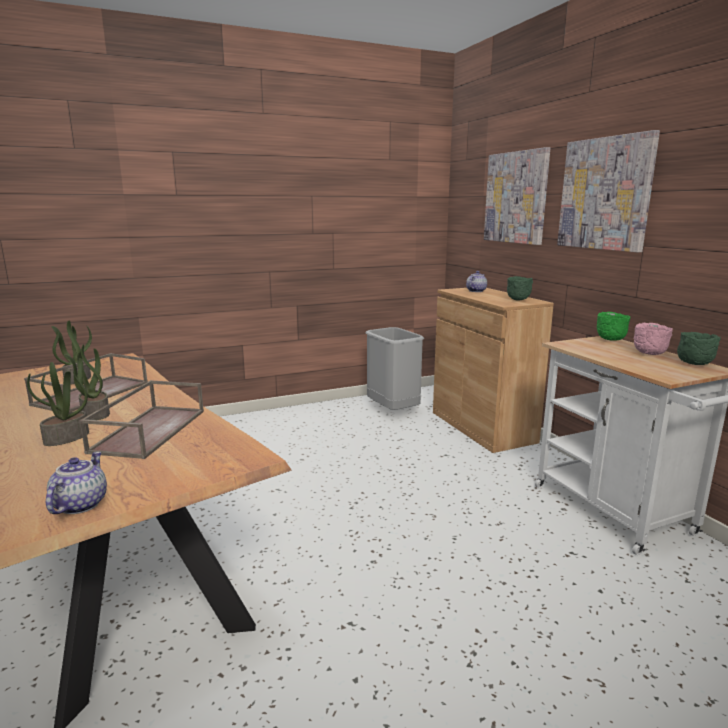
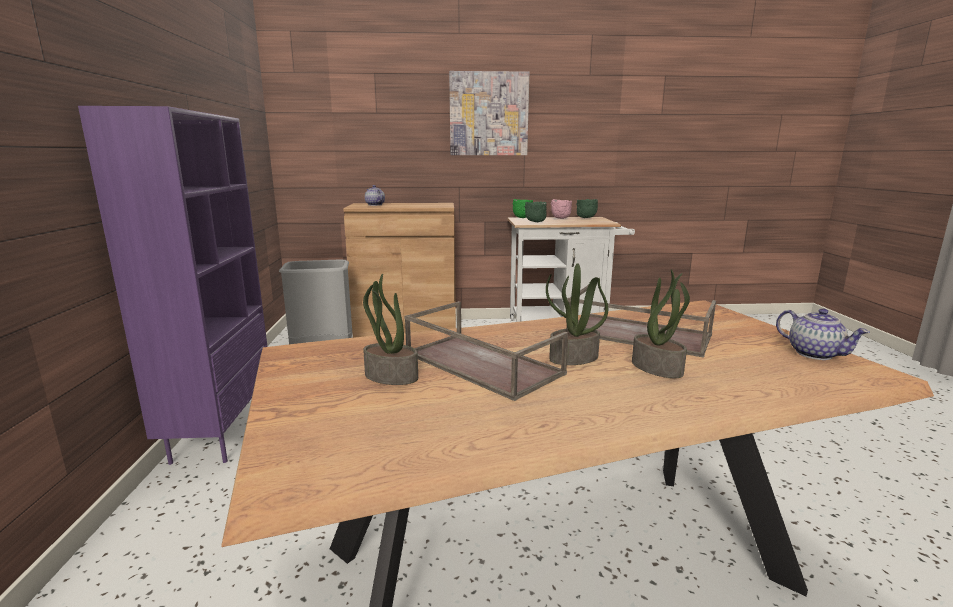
camera: 70 degrees left, 0 degrees up
teapot [46,452,107,514] -> teapot turned 150 degrees counterclockwise [776,309,870,360]
picture [484,147,550,245] -> none
green bowl [507,276,533,300] -> green bowl moved to [525,201,547,222]
none -> purple bookcase [78,106,268,465]

